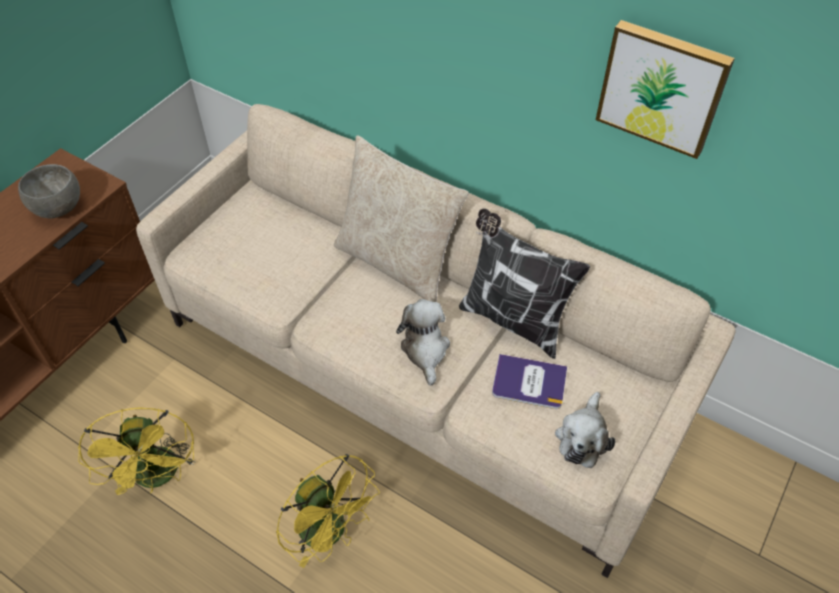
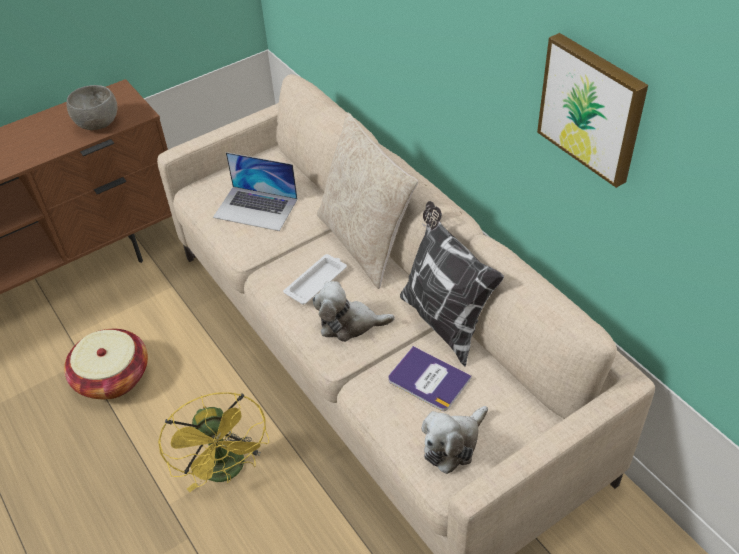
camera: 25 degrees right, 5 degrees down
yellow fan [78,408,196,495] -> basket [64,329,148,399]
plush toy [396,299,450,385] -> plush toy turned 105 degrees counterclockwise [313,281,395,342]
none -> laptop [213,152,298,231]
none -> white tray [283,254,347,305]

